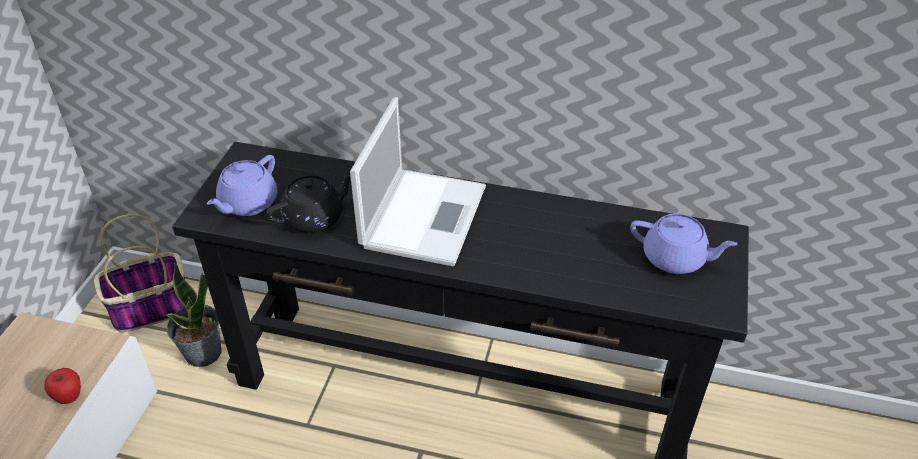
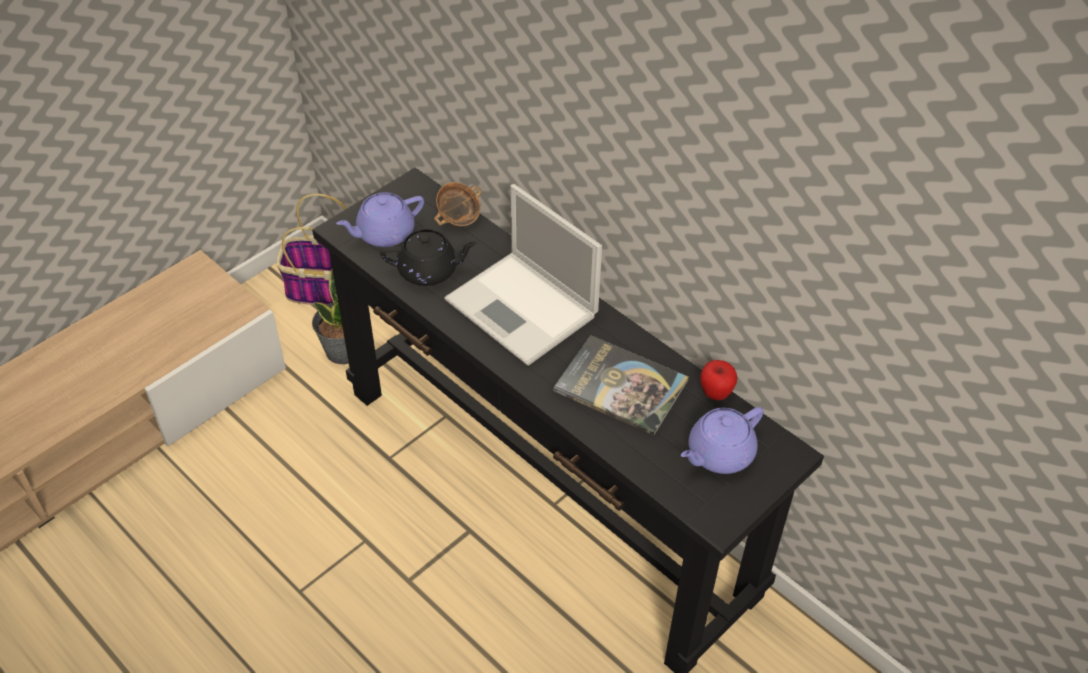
camera: 30 degrees right, 5 degrees up
apple [45,368,81,404] -> apple moved to [700,360,737,400]
laptop [350,97,486,266] -> laptop turned 90 degrees clockwise [444,184,602,366]
purple teapot [630,214,738,274] -> purple teapot turned 90 degrees clockwise [681,407,764,474]
none -> bowl [434,182,481,226]
none -> book [553,335,689,436]

